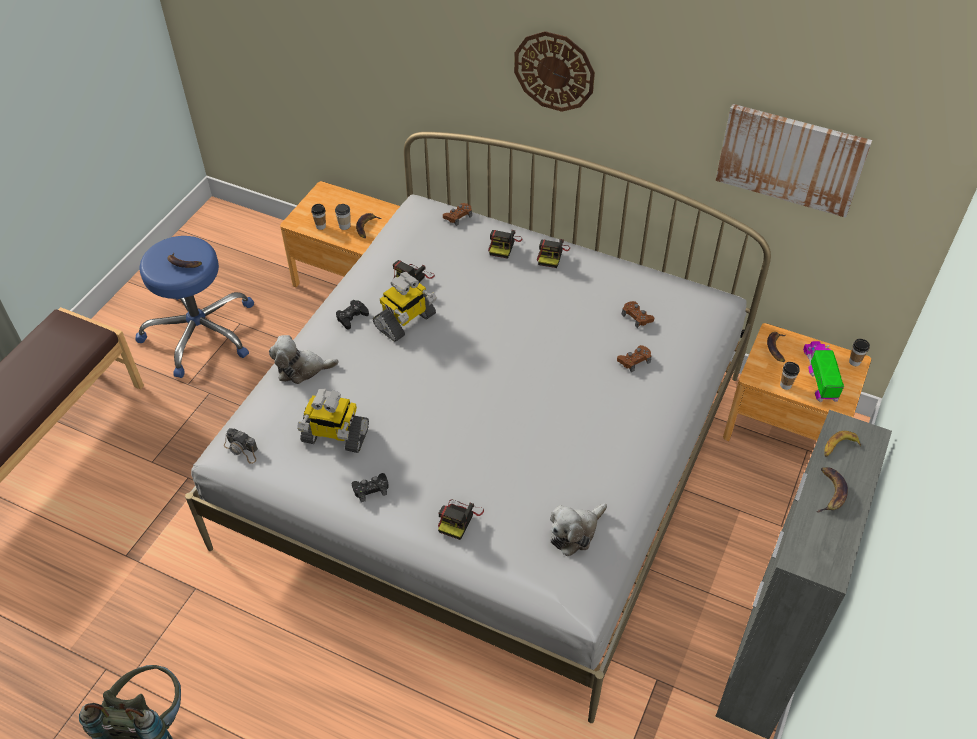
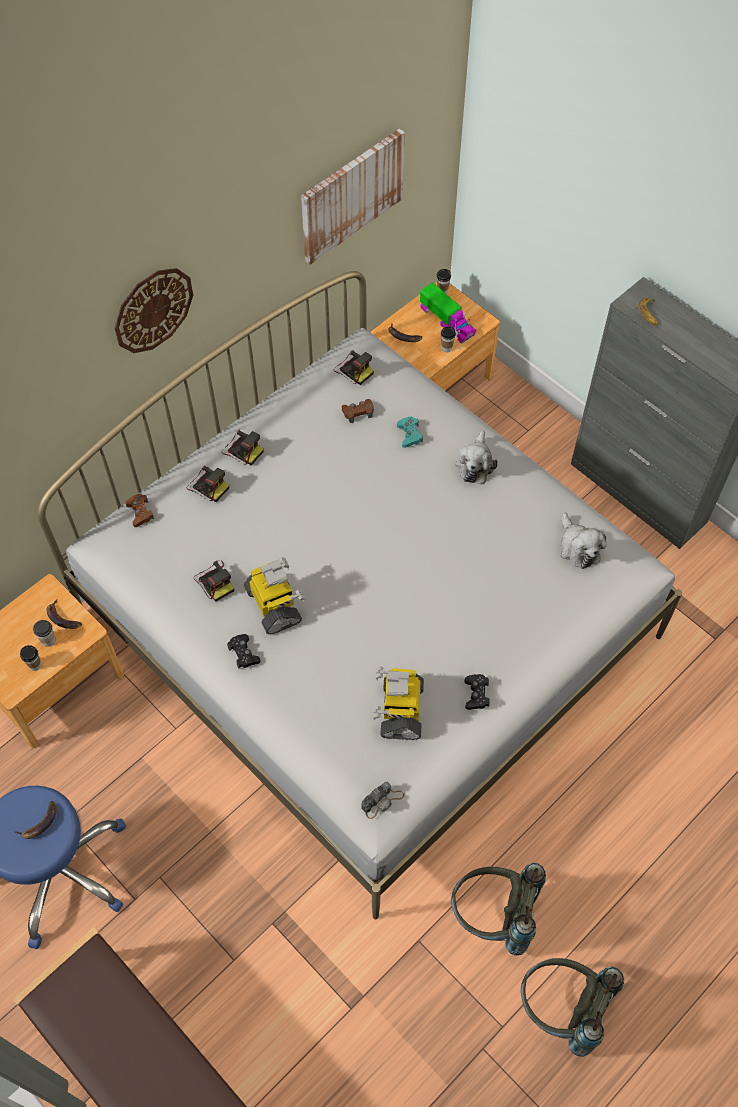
camera: 70 degrees left, 10 degrees up
plush toy [269,335,339,384] -> plush toy moved to [455,430,498,484]
toy robot [297,389,369,453] -> toy robot turned 150 degrees clockwise [373,666,424,740]
camera [438,499,484,540] -> camera moved to [334,350,374,385]
brown game controller [617,345,651,372] -> turquoise game controller [397,417,423,448]
toy truck [803,341,844,402] -> toy truck turned 150 degrees counterclockwise [420,282,476,344]
banana [817,467,848,513] -> none
none -> grey backpack [451,863,546,956]

